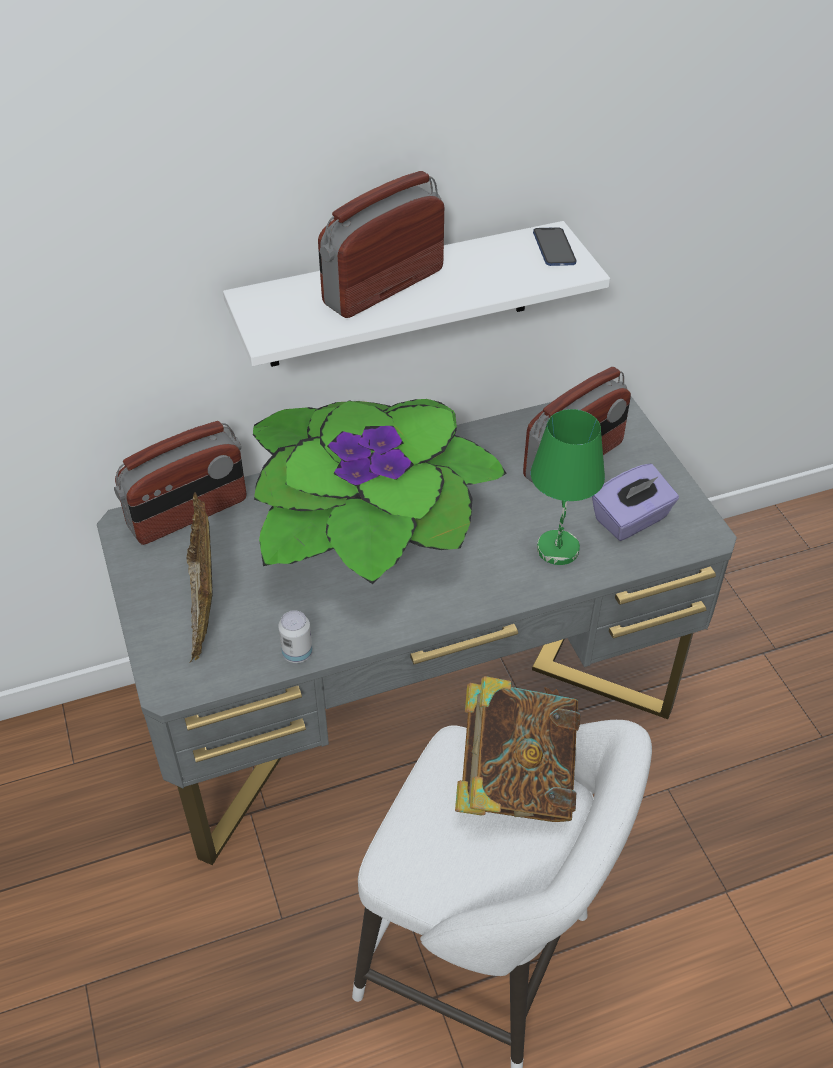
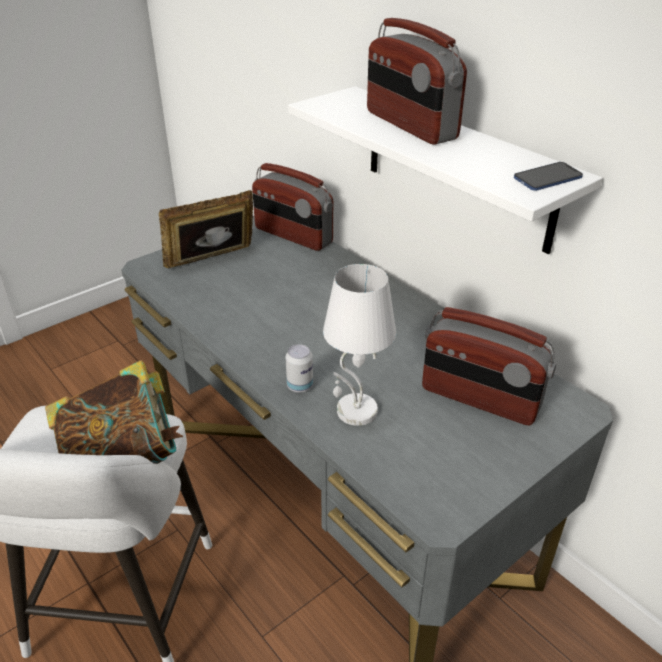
camera: 70 degrees right, 10 degrees down
potted plant [253,399,507,584] -> none
can [278,610,313,663] -> can moved to [286,344,313,393]
radio [318,171,444,318] -> radio turned 150 degrees counterclockwise [367,18,467,145]
green table lamp [531,409,605,565] -> white table lamp [323,264,396,426]
purple tissue box [592,464,679,541] -> none

